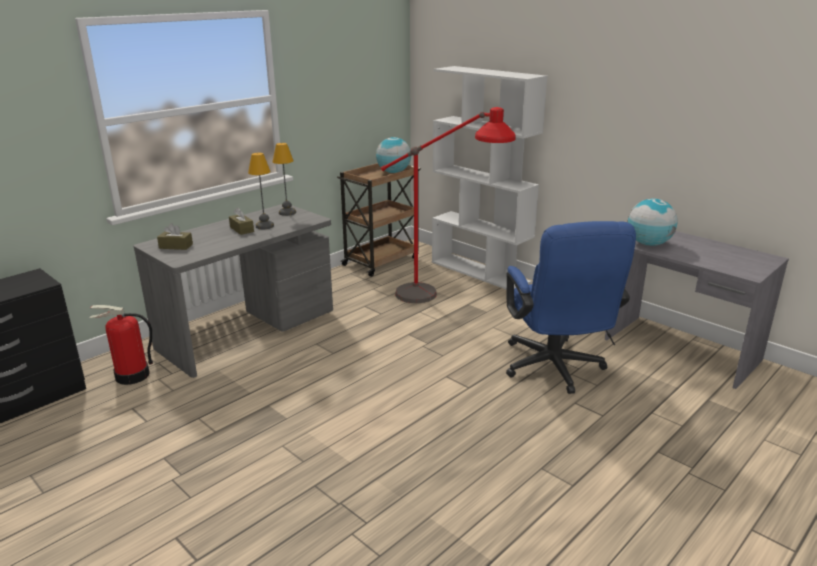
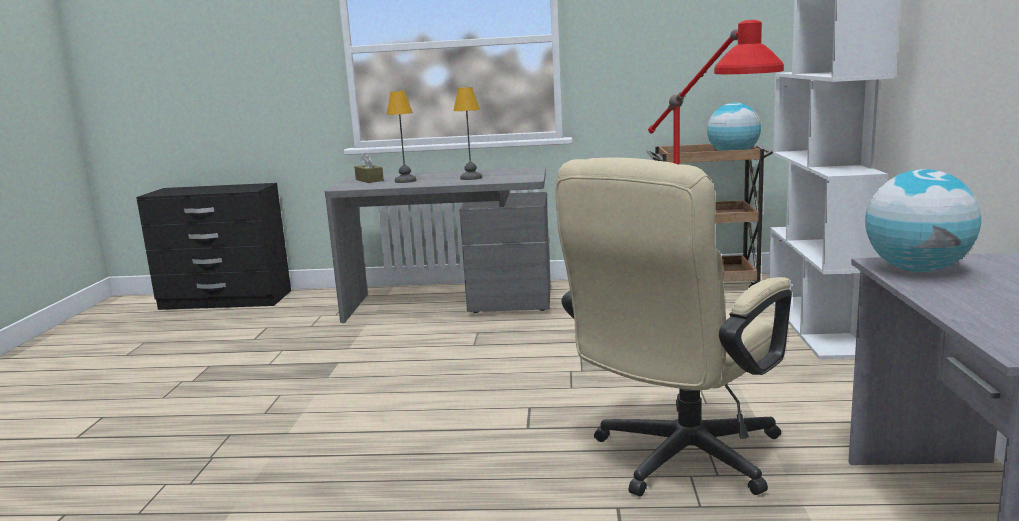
camera: 50 degrees right, 10 degrees down
fire extinguisher [89,305,153,385] -> none
brown tissue box [229,208,254,235] -> none
table lamp [273,143,296,216] -> table lamp moved to [386,91,417,183]
blue office chair [506,221,636,394] -> beige office chair [555,157,792,496]

